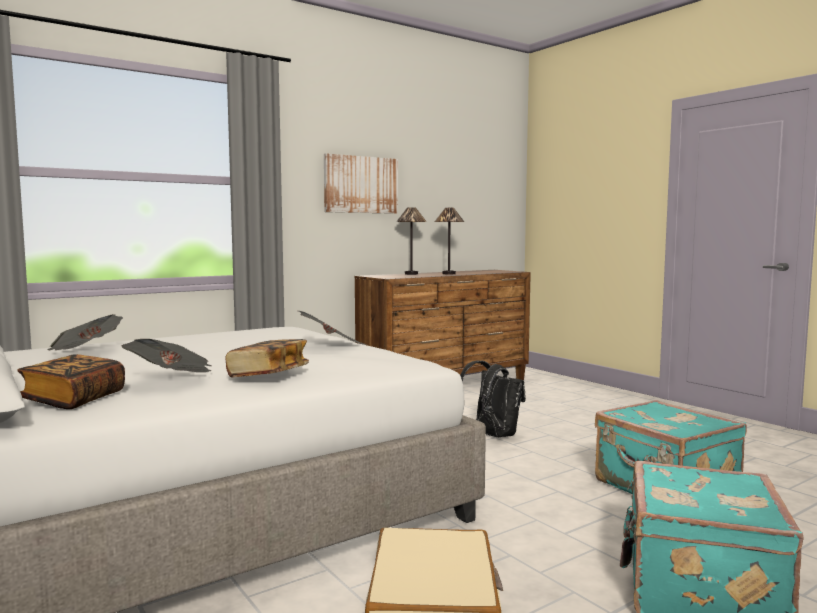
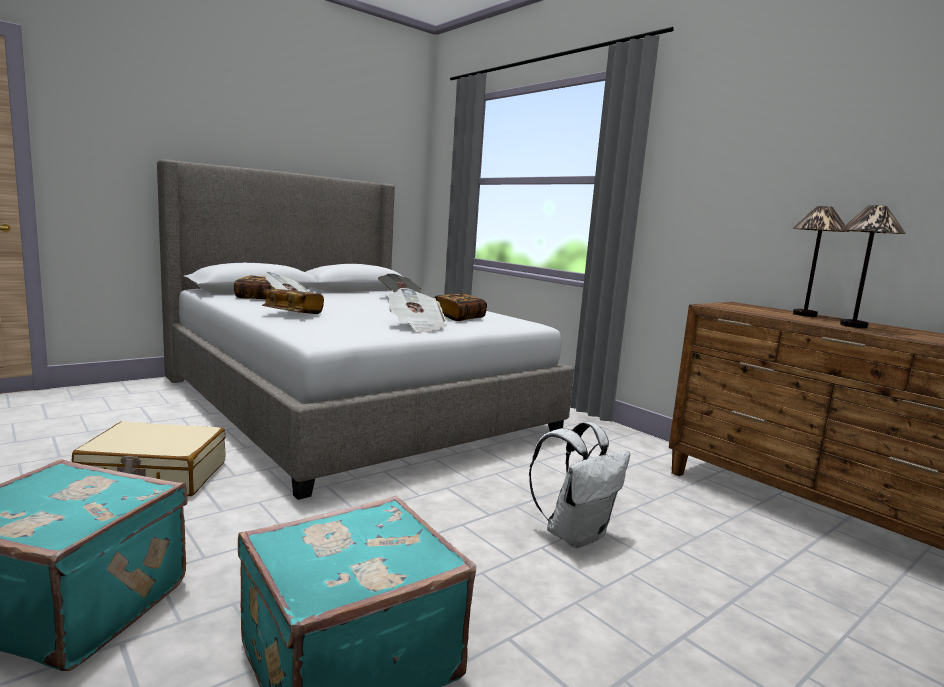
camera: 85 degrees right, 5 degrees up
picture [324,153,398,214] -> none
black backpack [460,360,526,437] -> white backpack [529,422,630,548]
none -> book [434,294,487,321]

